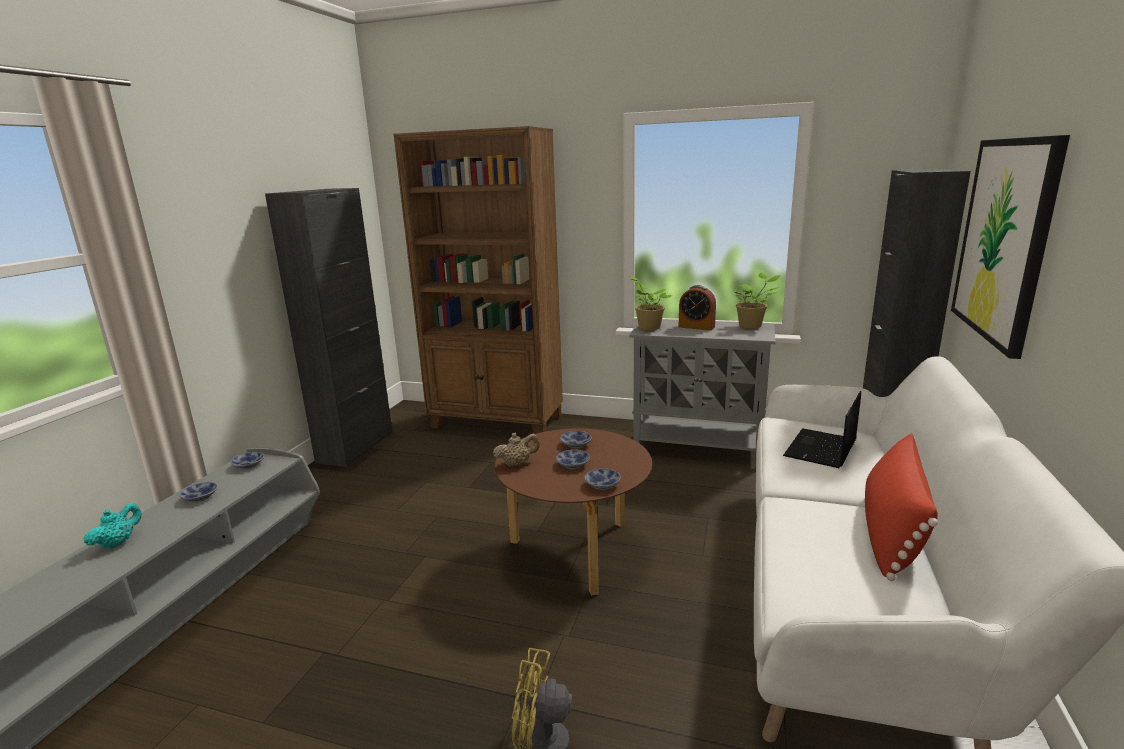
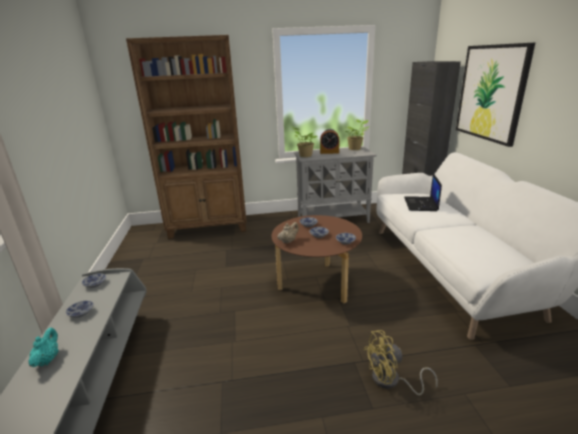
camera: 25 degrees left, 5 degrees up
black cabinet [265,188,393,467] -> none
red pillow [865,433,938,581] -> none

